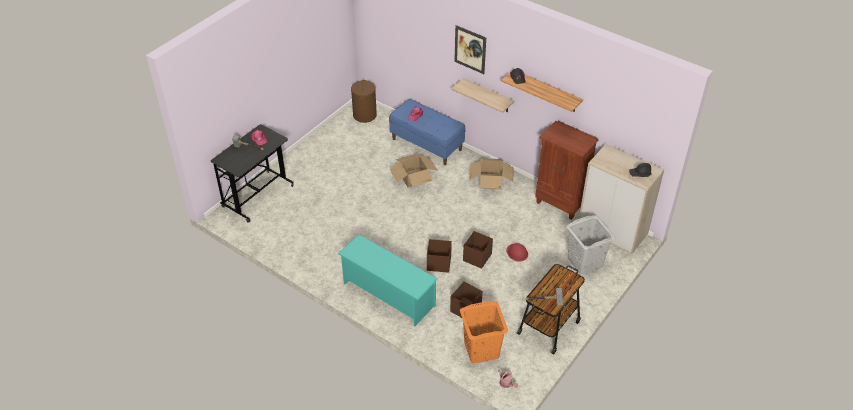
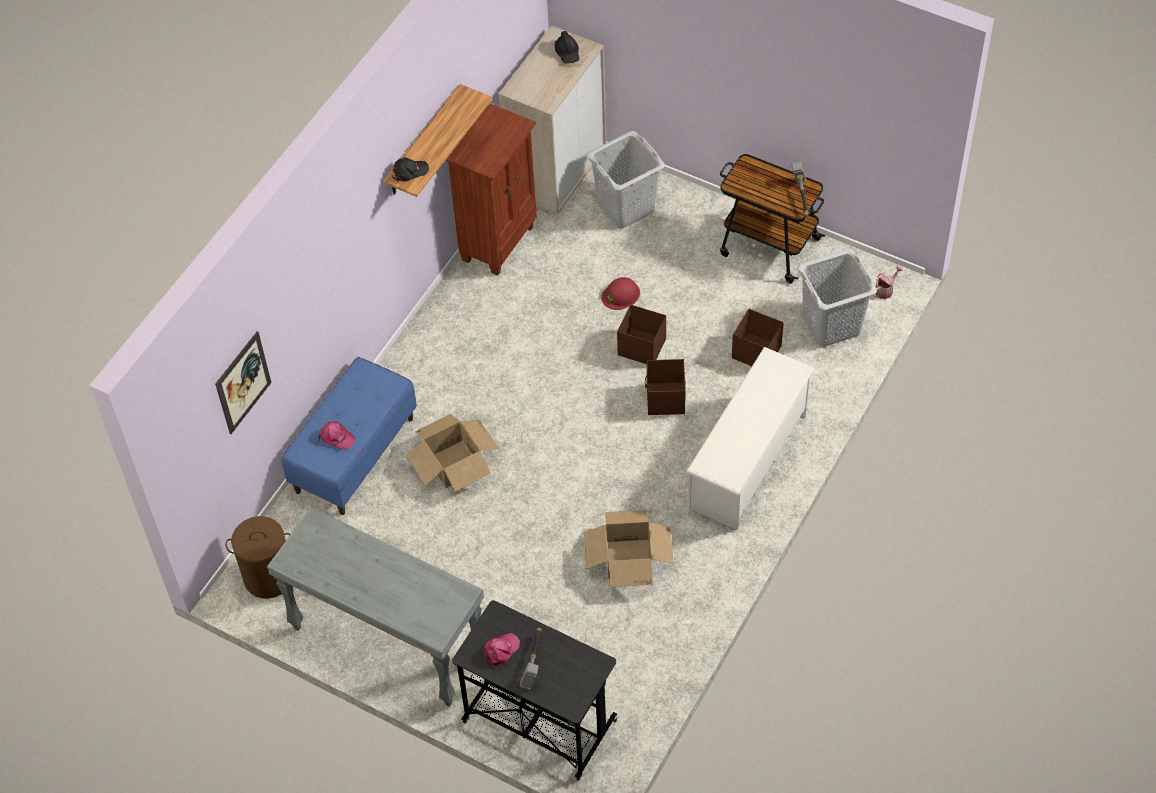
camera: 95 degrees left, 10 degrees up
turquoise shoe rack [338,234,438,326] -> white shoe rack [686,347,815,530]
shelf [452,78,514,113] -> none
picture [454,25,486,74] -> picture moved to [215,331,271,434]
orange laundry basket [460,302,508,363] -> grey laundry basket [797,249,877,347]
cardboard box [469,158,514,189] -> cardboard box moved to [584,510,674,587]
none -> grey console table [267,507,484,707]

